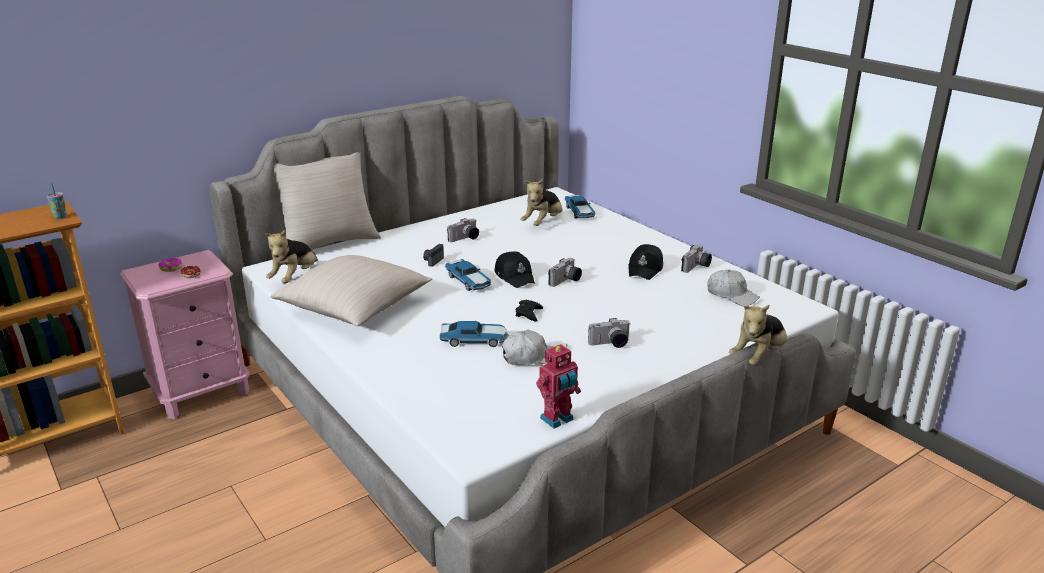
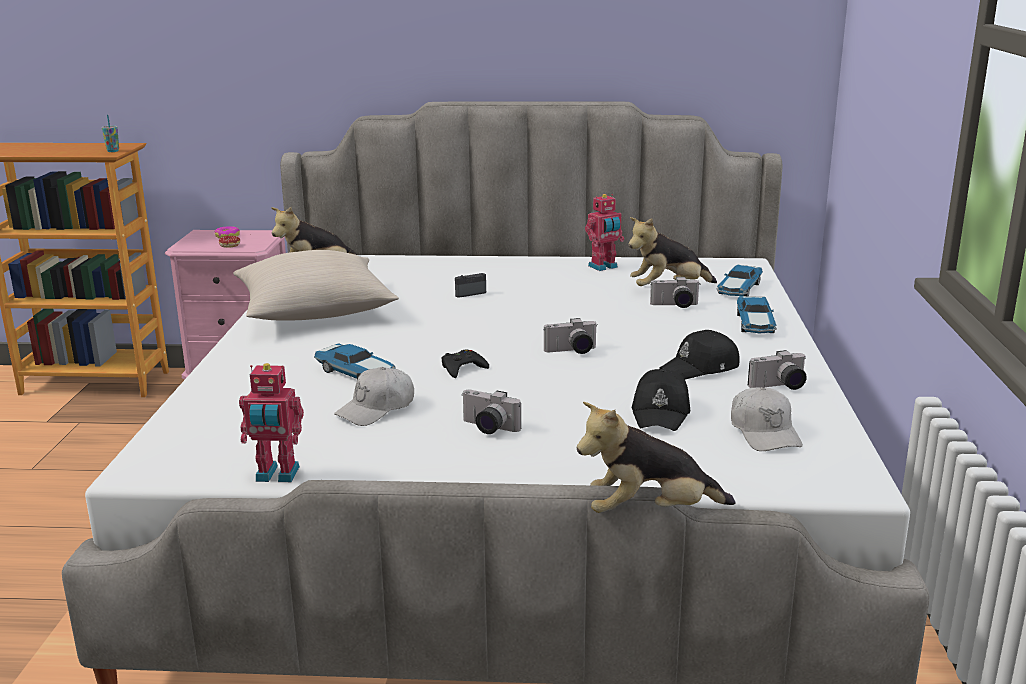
camera: 40 degrees right, 5 degrees down
beige pillow [274,152,381,250] -> none
toy car [445,259,491,291] -> toy car moved to [737,296,777,334]
camera [447,218,479,242] -> camera moved to [650,277,700,308]
black cap [495,251,535,288] -> black cap moved to [632,369,690,431]
white cap [502,330,554,365] -> white cap turned 105 degrees clockwise [334,367,414,426]
none -> toy robot [585,194,624,271]

